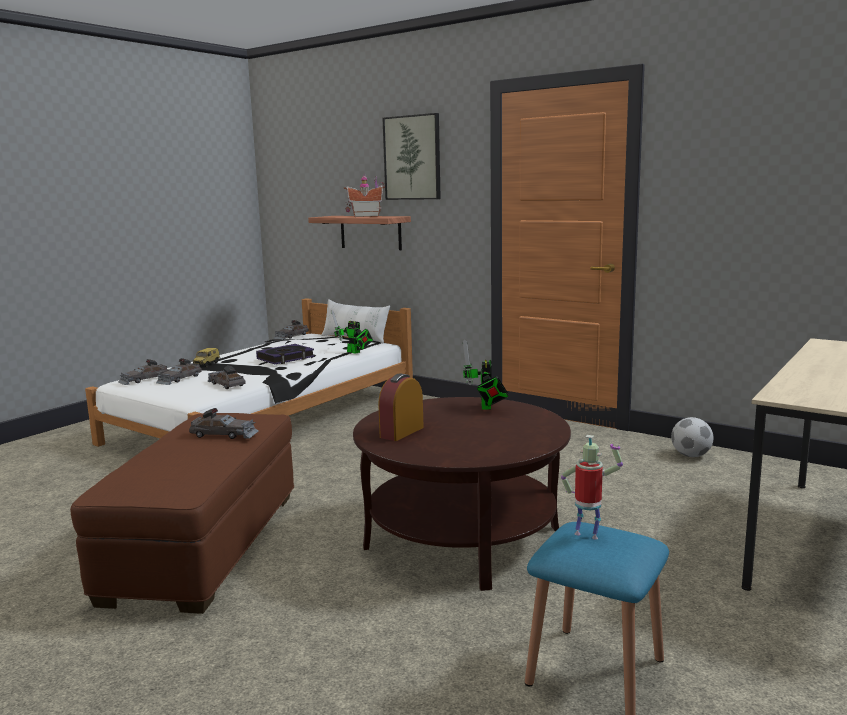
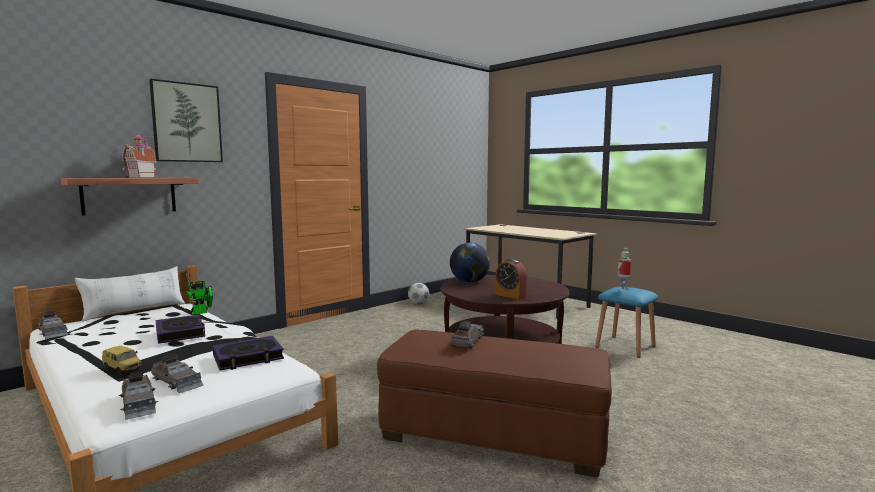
camera: 80 degrees left, 5 degrees down
grey toy car [208,366,246,389] -> book [213,336,284,370]
toy robot [462,339,508,410] -> globe [450,243,490,283]

